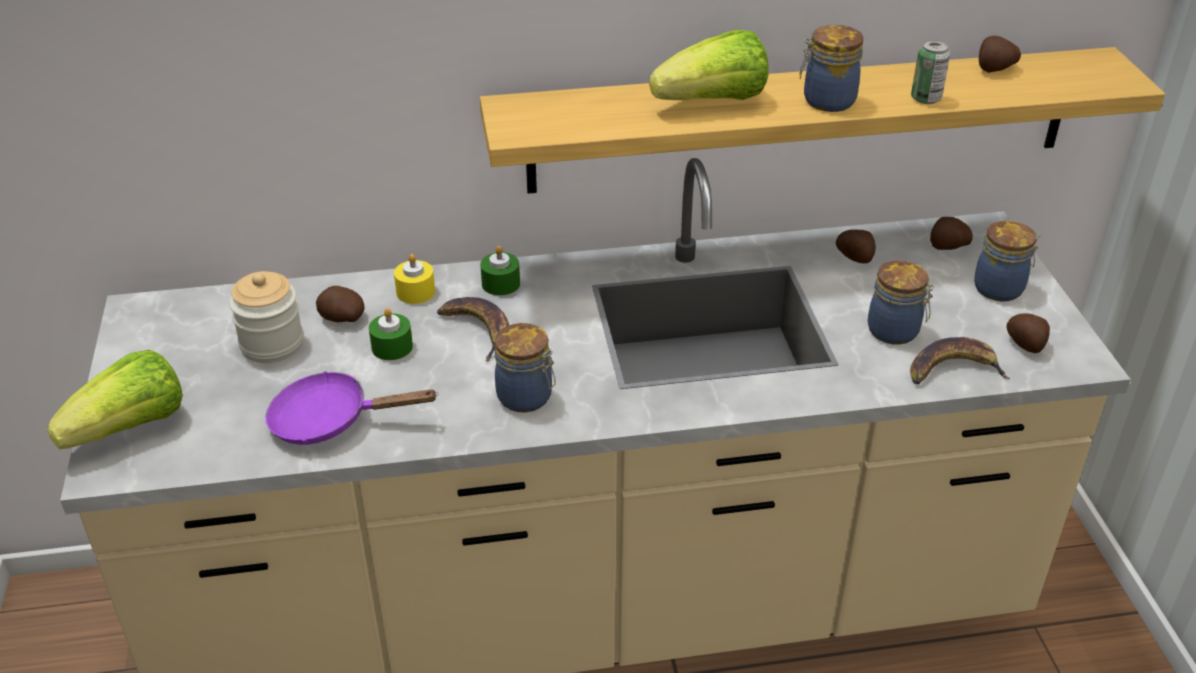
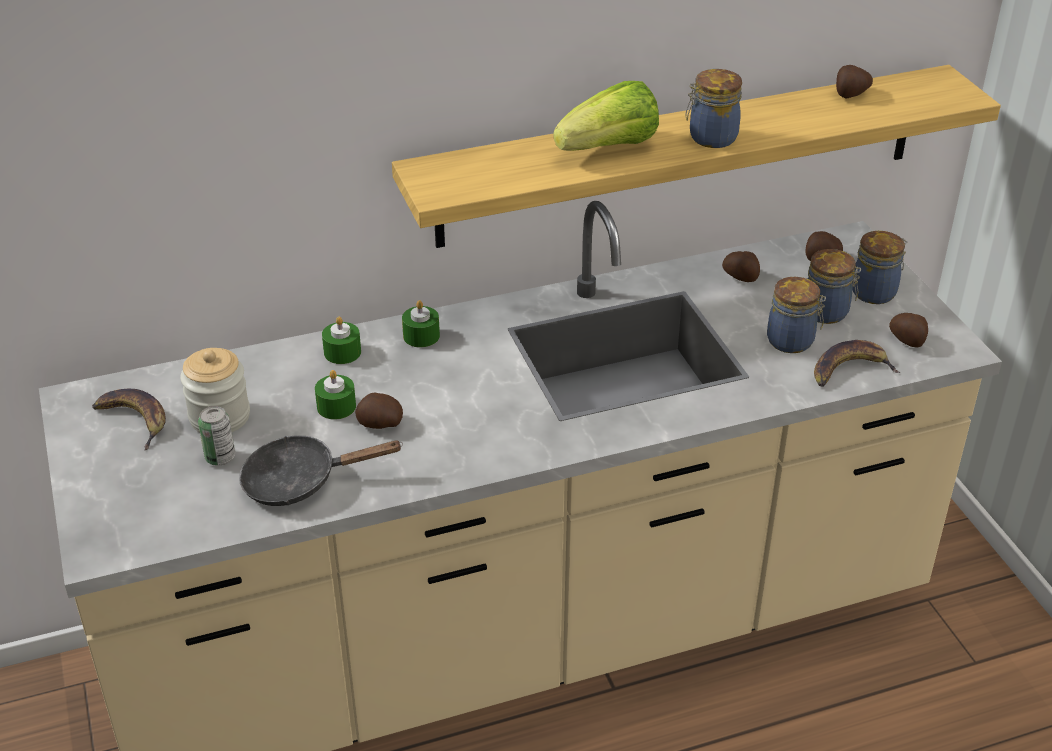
camera: 10 degrees left, 0 degrees up
lettuce [47,350,183,449] -> none
purple frying pan [265,371,438,445] -> black frying pan [239,435,403,506]
potato [316,286,364,322] -> potato moved to [355,393,403,429]
yellow candle [394,254,435,304] -> green candle [322,316,361,364]
banana [437,297,509,362] -> banana moved to [92,389,166,450]
jar [495,323,556,412] -> jar moved to [808,249,861,324]
can [911,40,950,104] -> can moved to [198,406,235,466]

